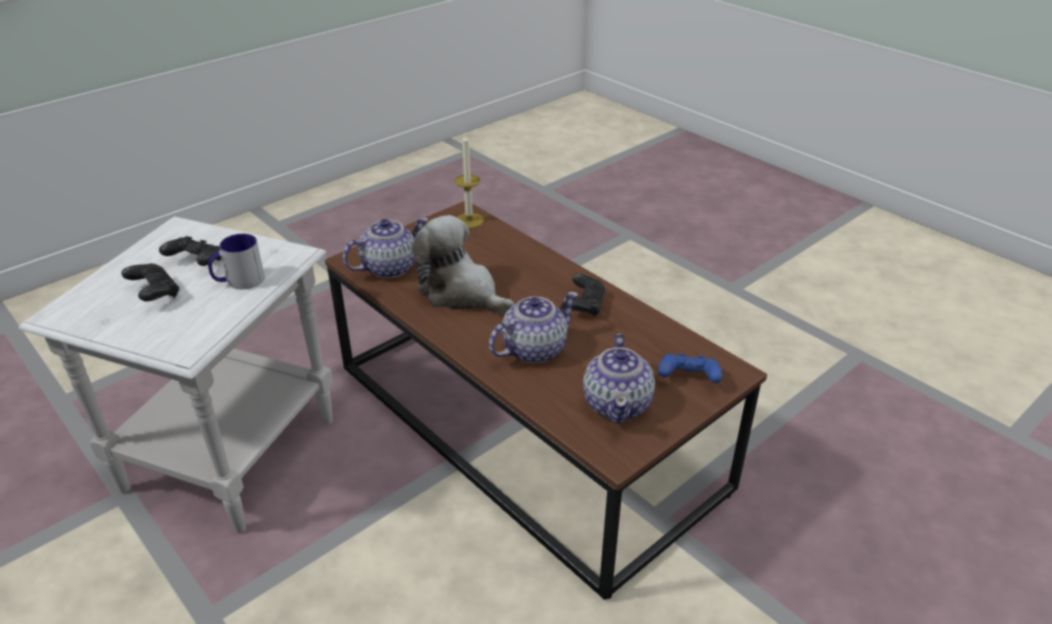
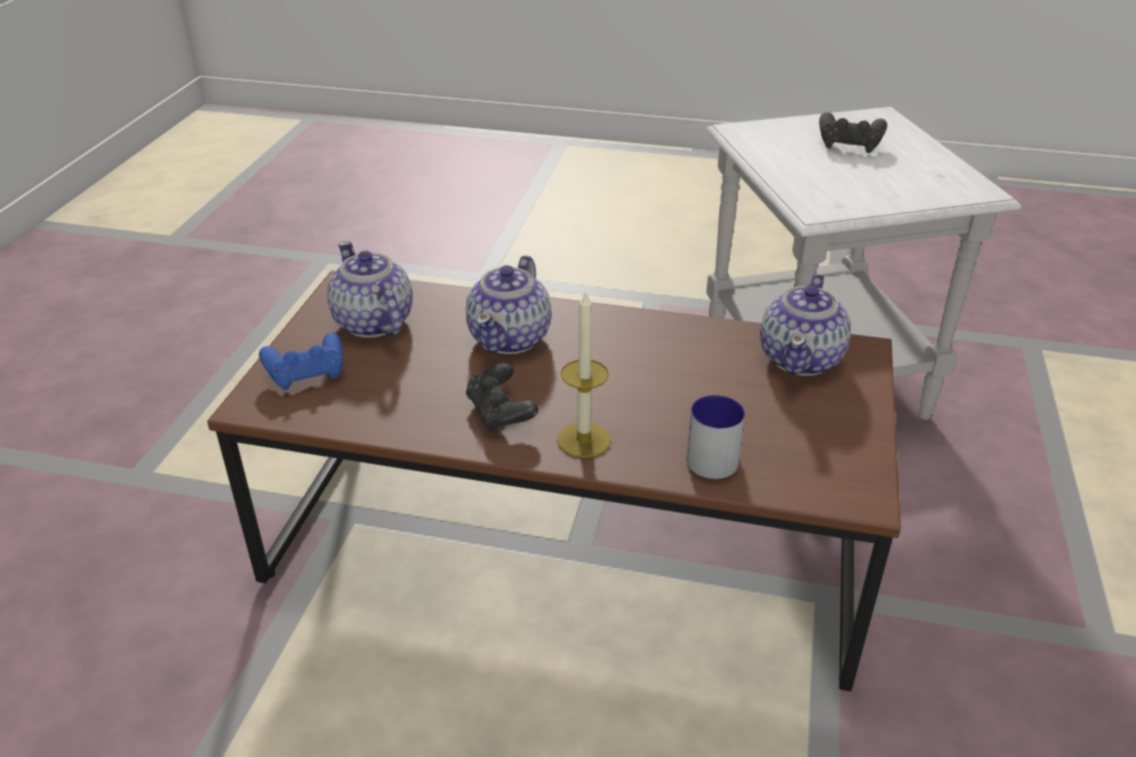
camera: 145 degrees right, 0 degrees up
black game controller [159,236,222,266] -> none
mug [208,234,265,289] -> mug moved to [686,395,745,479]
plush toy [411,215,514,314] -> none
candle [455,134,484,228] -> candle moved to [557,291,611,458]

